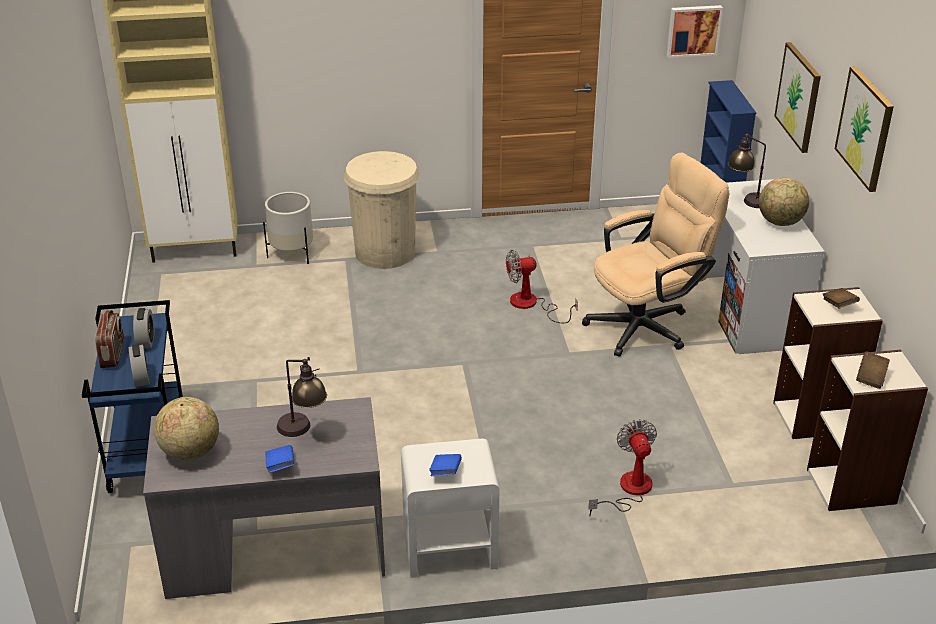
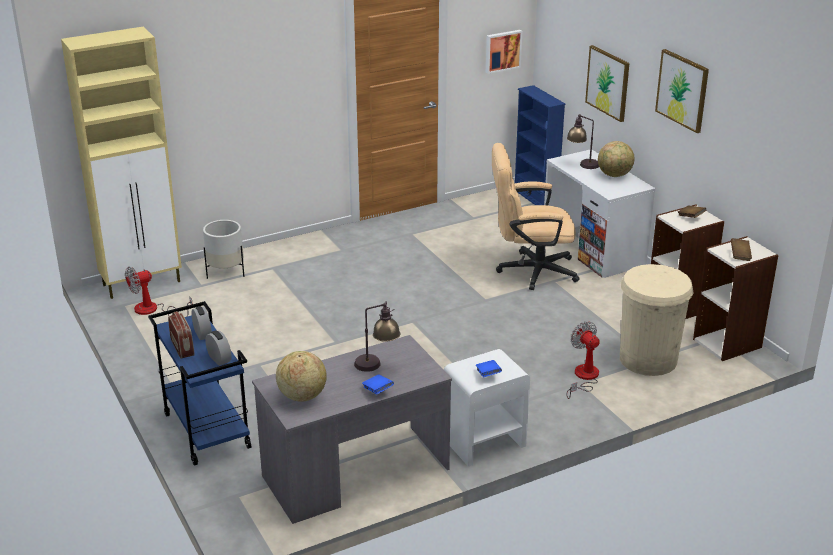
camera: 20 degrees left, 5 degrees down
beige trash can [344,151,420,269] -> beige trash can moved to [620,264,693,376]
fan [506,250,578,324] -> fan moved to [125,267,193,316]
beige office chair [582,153,729,357] -> beige office chair turned 135 degrees counterclockwise [492,143,580,290]

